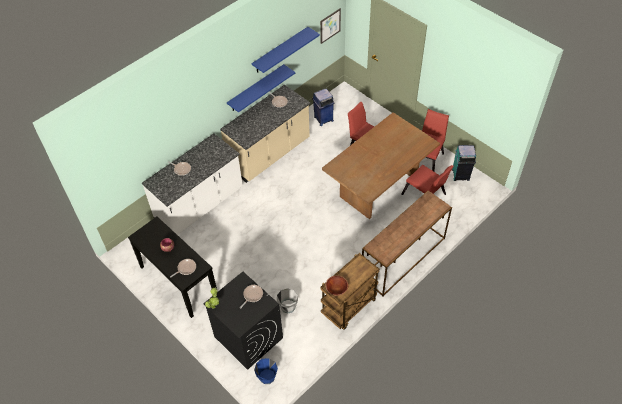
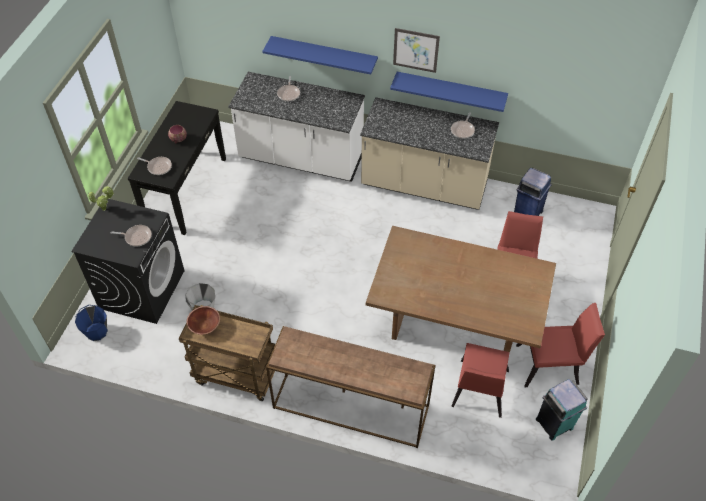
camera: 60 degrees right, 0 degrees up
blue shelf [251,27,320,73] -> blue shelf moved to [262,36,378,74]
picture [320,8,341,44] -> picture moved to [393,28,440,73]

